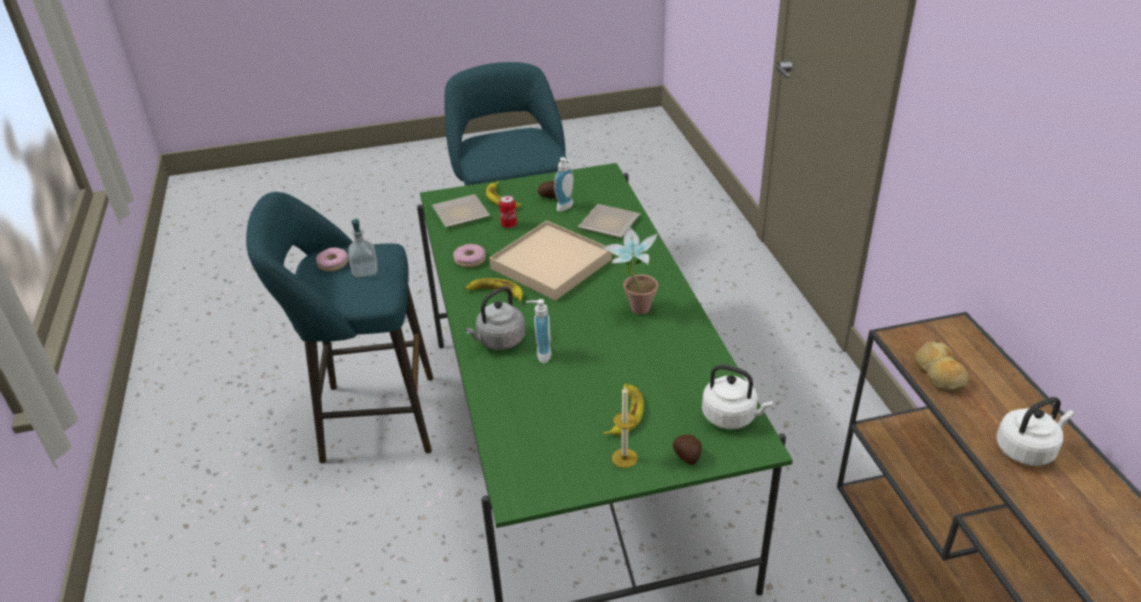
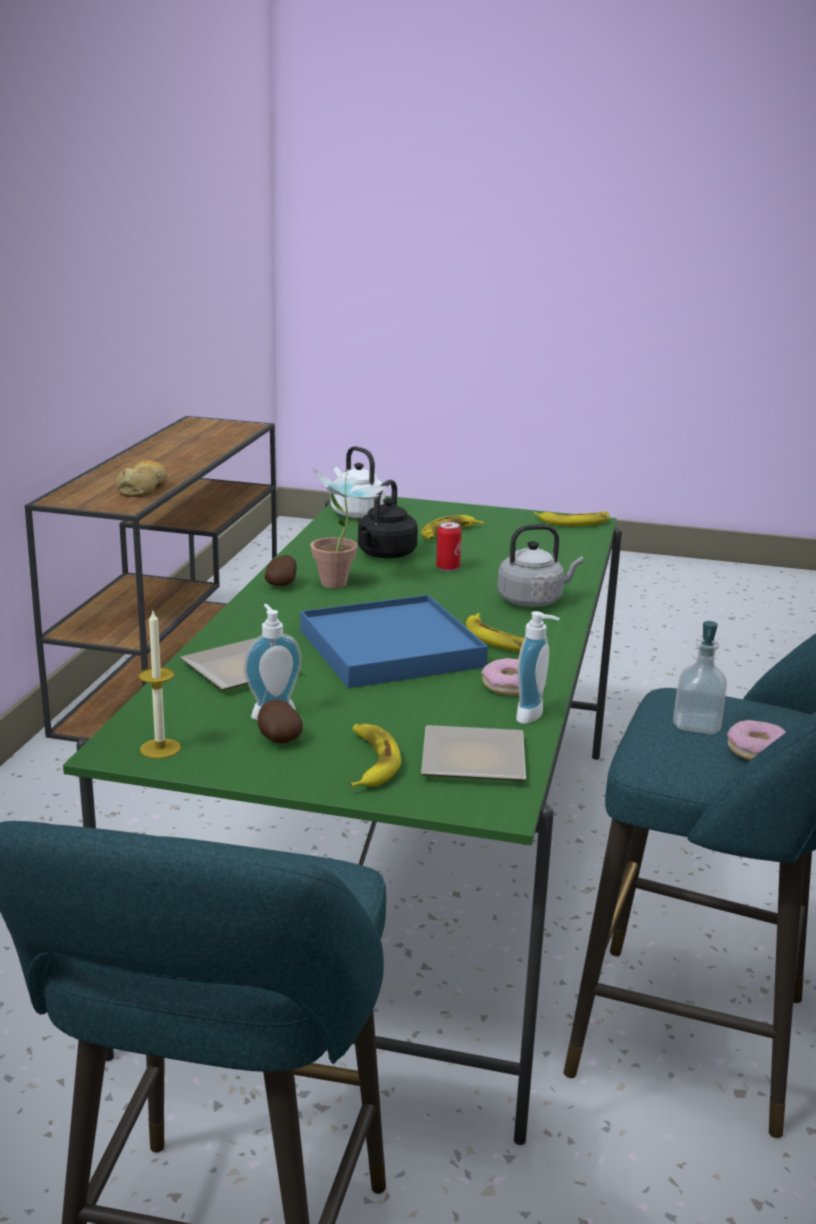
camera: 155 degrees left, 15 degrees down
beige tray [489,221,612,301] -> blue tray [300,595,488,688]
can [499,195,517,228] -> can moved to [436,522,461,571]
soap dispenser [526,299,551,363] -> soap dispenser moved to [516,611,560,724]
candle [612,387,638,468] -> candle moved to [139,611,181,759]
potato [673,434,702,465] -> potato moved to [265,555,297,586]
white kettle [997,397,1074,466] -> none
none -> black kettle [358,480,418,558]
none -> banana [534,511,610,526]

